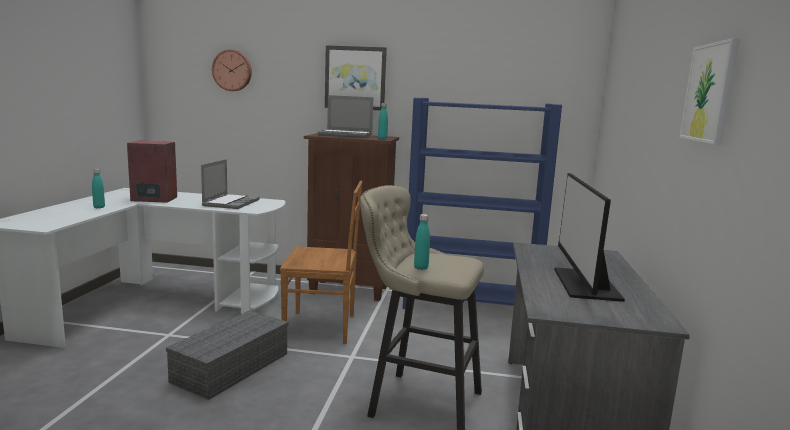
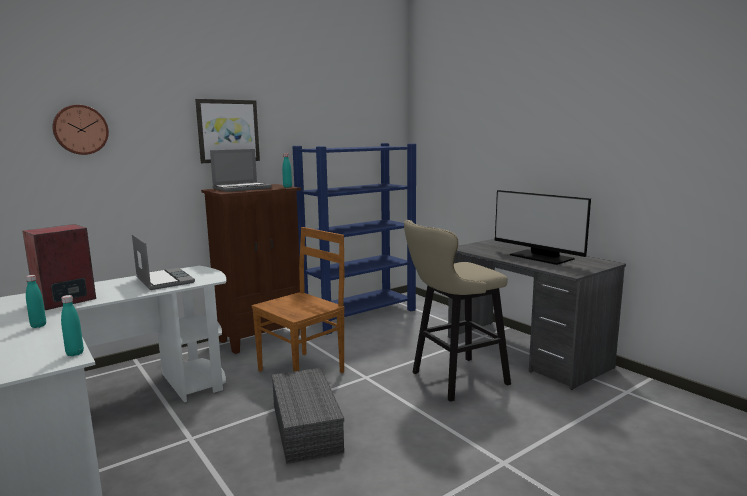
camera: 45 degrees left, 0 degrees up
turquoise bottle [414,214,430,270] -> turquoise bottle moved to [61,295,84,356]
picture [680,38,740,145] -> none

